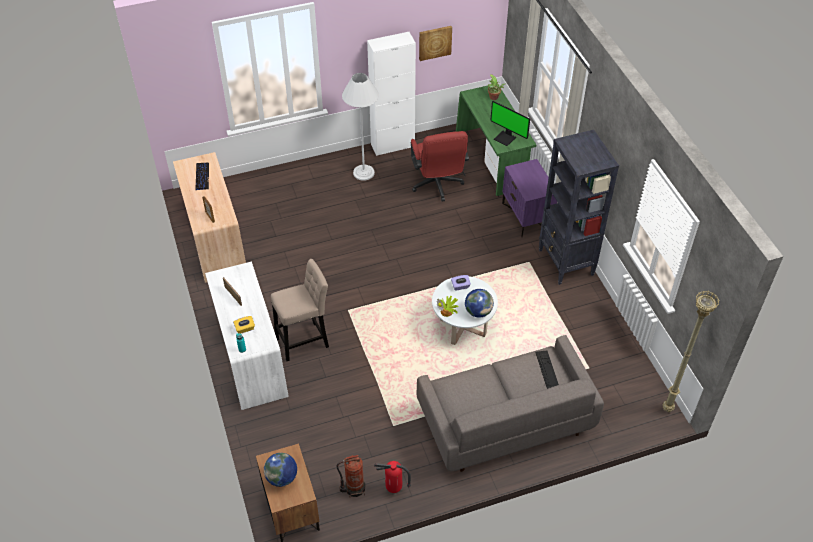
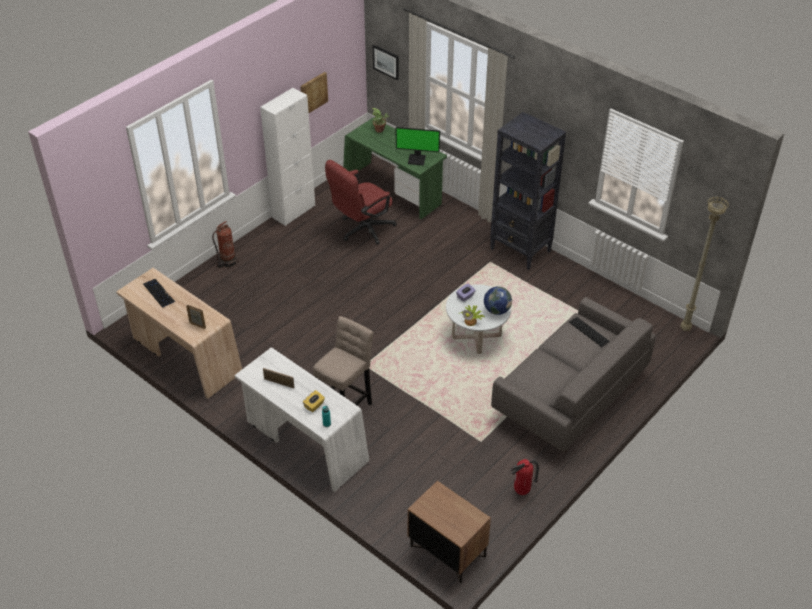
camera: 30 degrees left, 5 degrees down
globe [264,453,297,487] -> none
fire extinguisher [337,455,365,497] -> fire extinguisher moved to [212,221,239,268]
white floor lamp [342,73,379,181] -> none
red office chair [411,131,469,201] -> red office chair turned 90 degrees clockwise [325,160,397,245]
purple nightstand [502,159,557,237] -> none
none -> picture [373,45,399,80]

